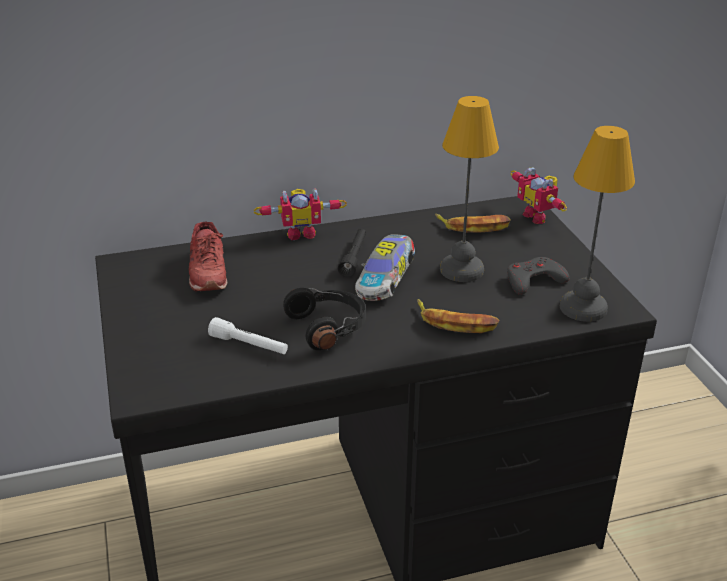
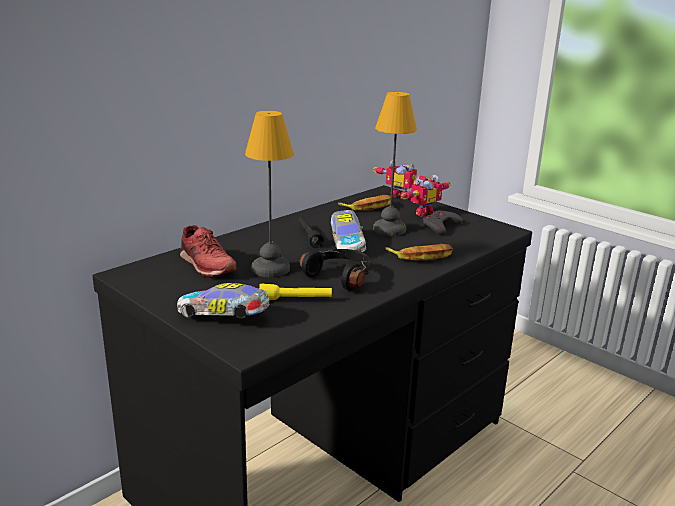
camera: 30 degrees left, 10 degrees down
white flashlight [208,317,288,354] -> yellow flashlight [259,284,332,300]
toy robot [254,188,347,240] -> toy robot moved to [401,175,451,216]
table lamp [560,126,635,322] -> table lamp moved to [245,111,294,277]
none -> toy car [177,283,270,319]

